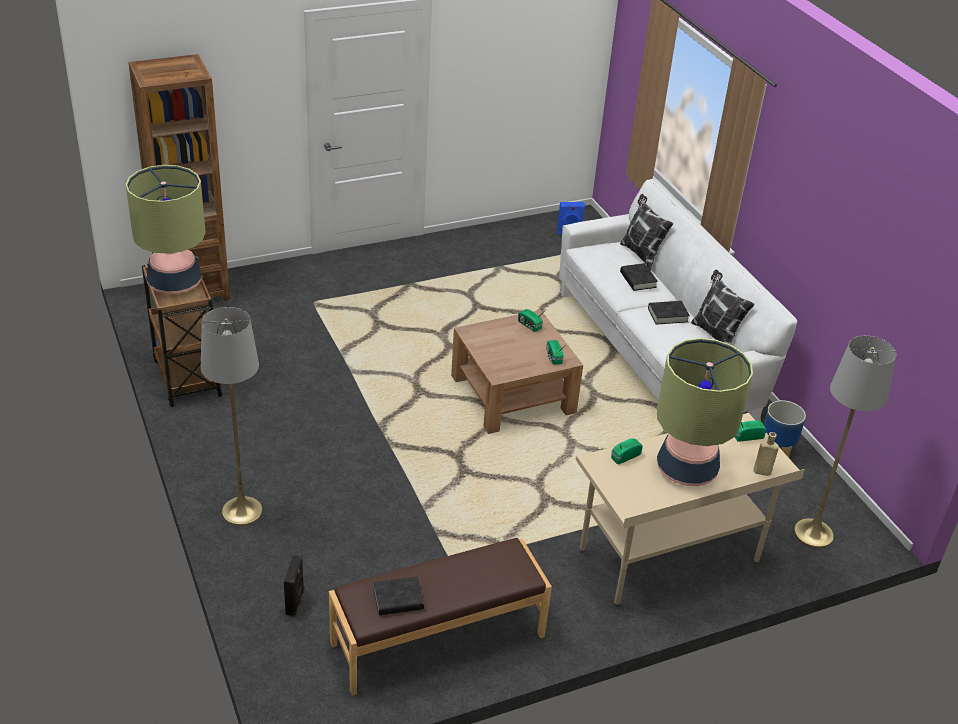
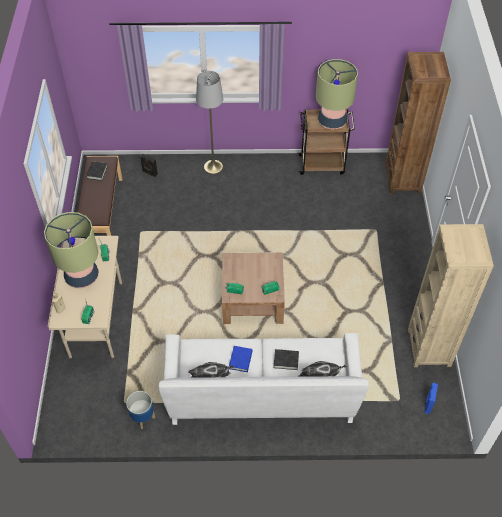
camera: 115 degrees right, 15 degrees up
black book [648,301,690,325] -> blue book [229,346,253,372]
grey floor lamp [794,336,896,548] -> none
none -> beige bookcase [408,224,494,367]

